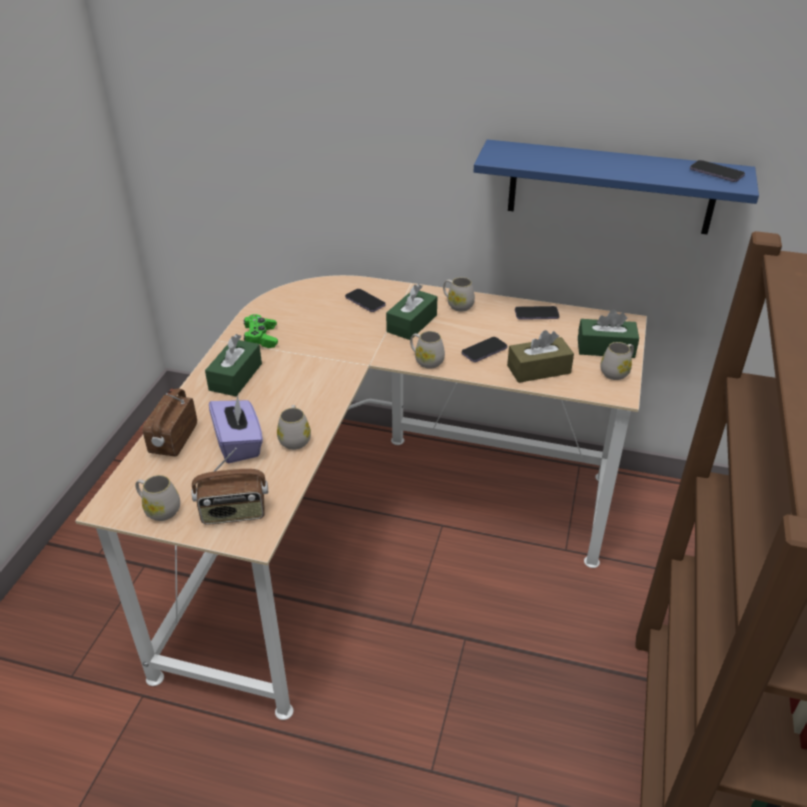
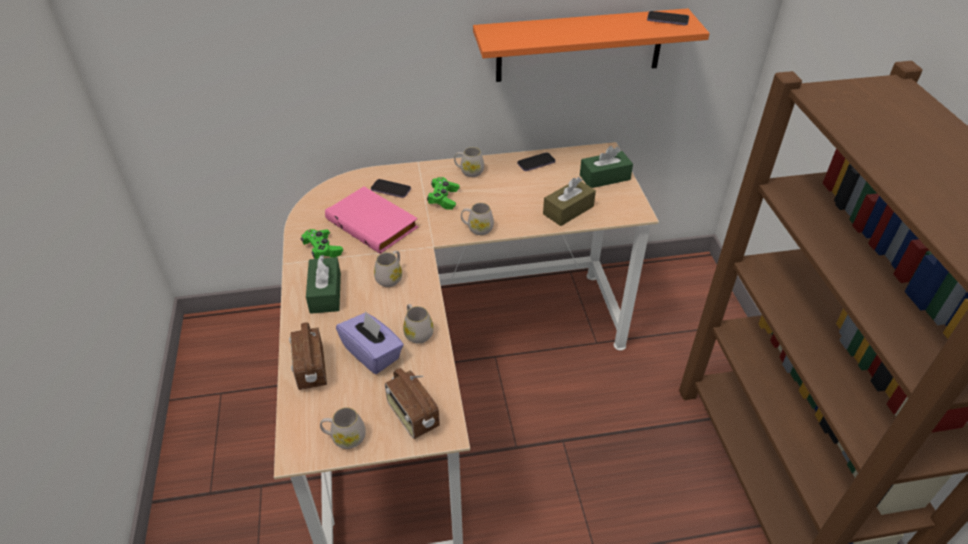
camera: 25 degrees left, 5 degrees up
radio [191,448,268,525] -> radio turned 90 degrees clockwise [385,368,440,439]
green tissue box [386,284,437,340] -> green game controller [427,177,460,210]
phone [462,337,507,362] -> none
blue shelf [474,139,759,234] -> orange shelf [473,8,710,82]
white mug [600,342,634,380] -> white mug moved to [374,251,402,287]
none -> pink book [325,186,419,254]

